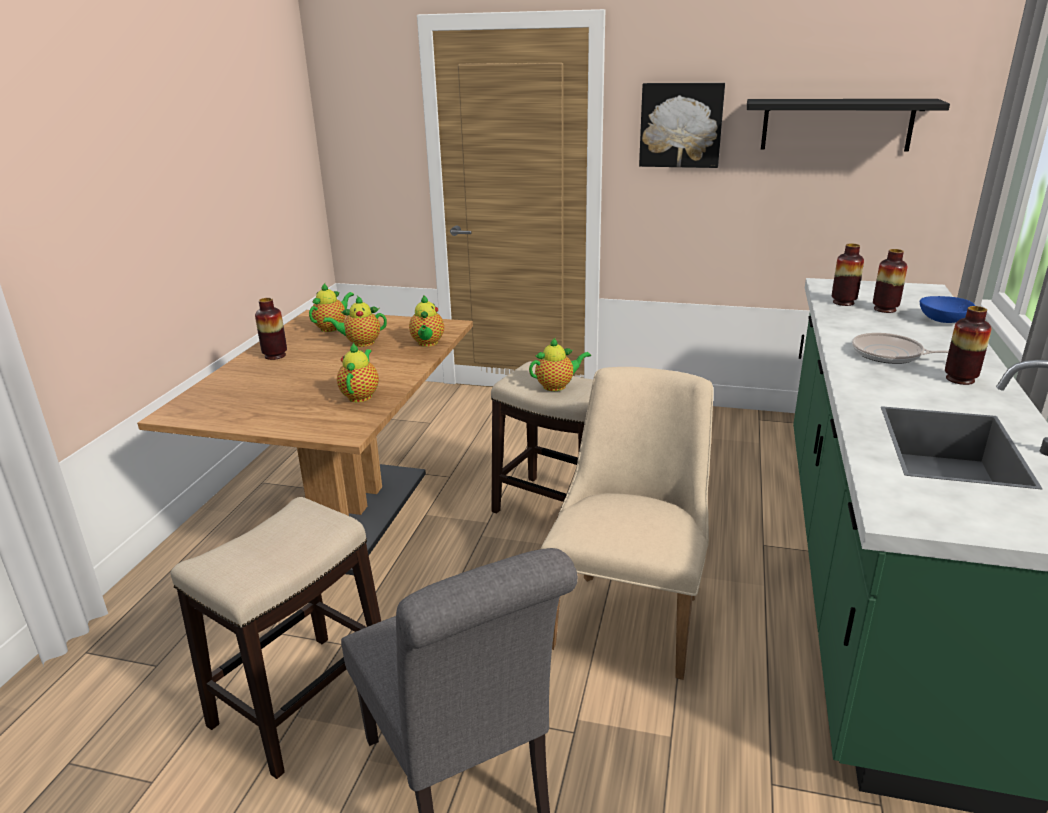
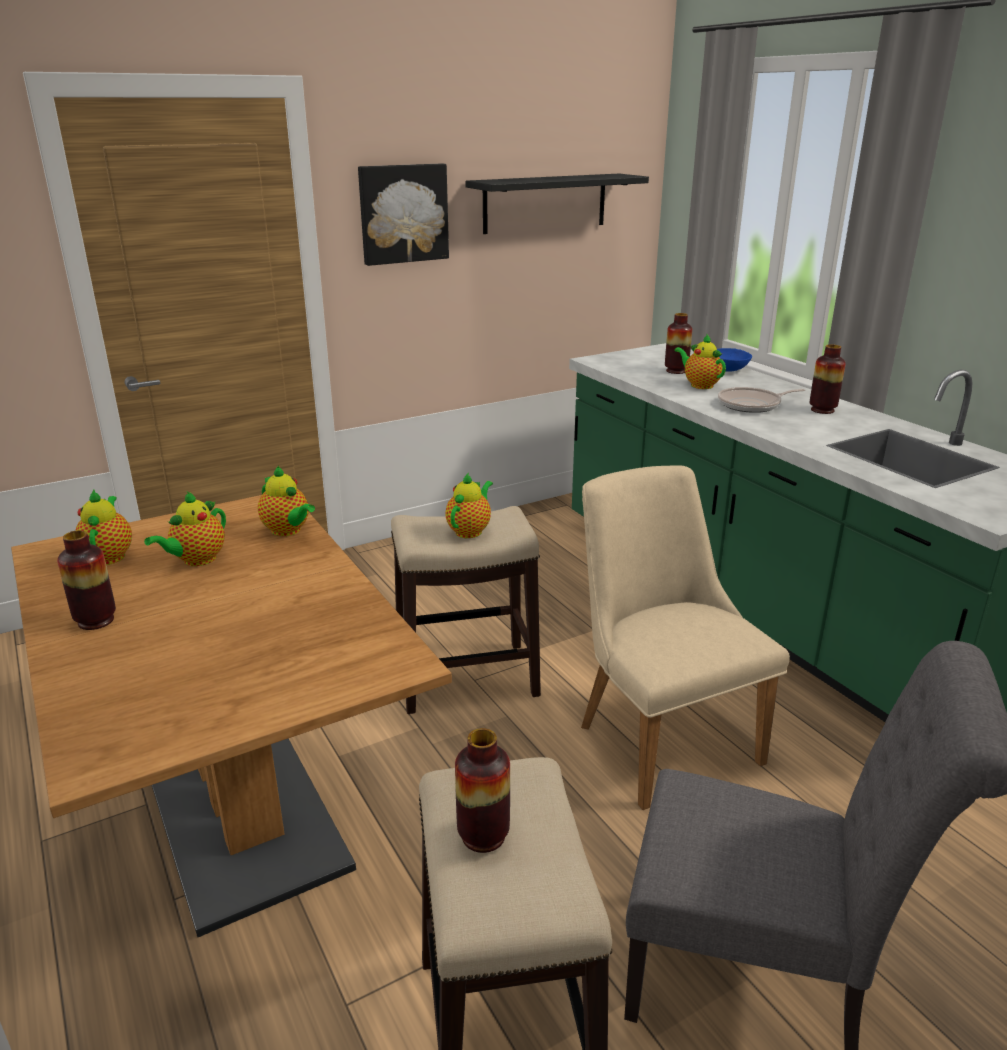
camera: 45 degrees left, 0 degrees up
teapot [337,343,379,402] -> teapot moved to [674,334,726,389]
vase [832,244,864,306] -> vase moved to [455,728,510,853]

